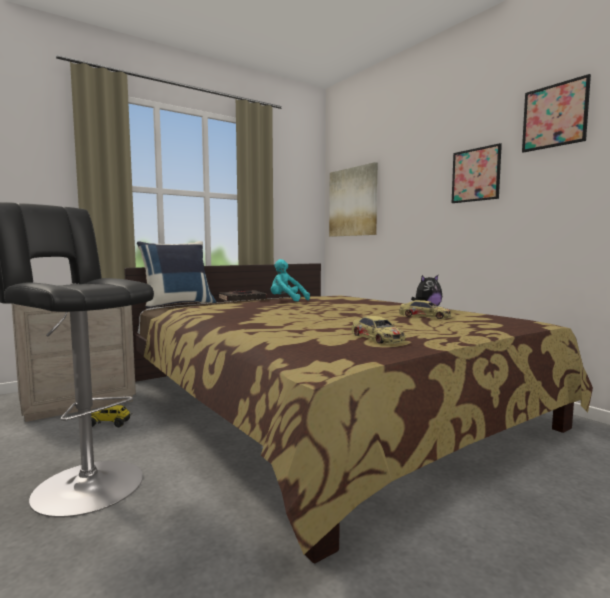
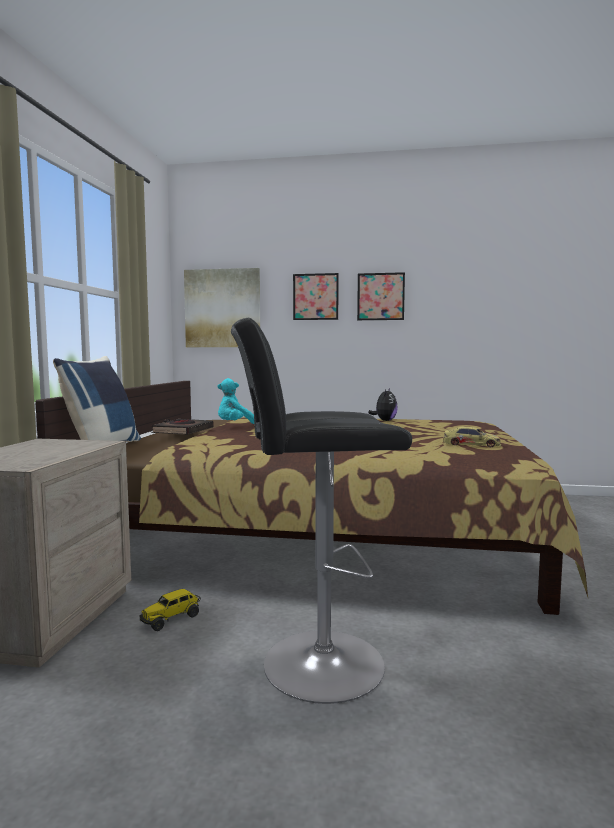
camera: 45 degrees left, 0 degrees up
toy car [399,300,451,319] -> none
picture [522,74,591,152] -> picture moved to [293,273,339,320]

